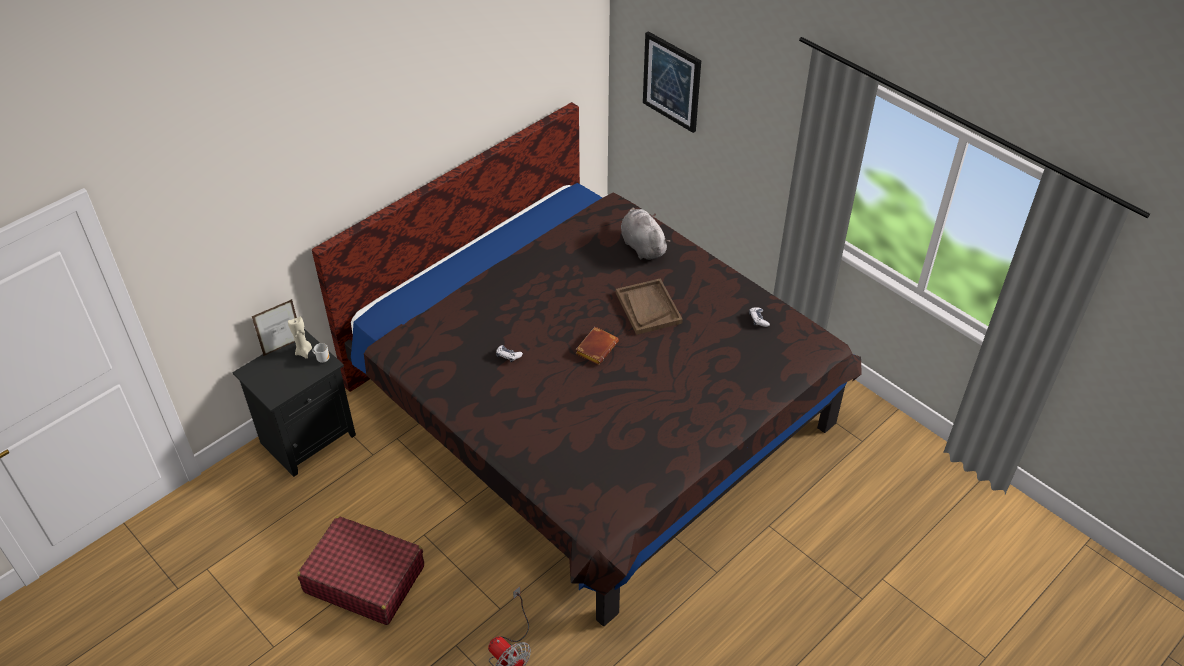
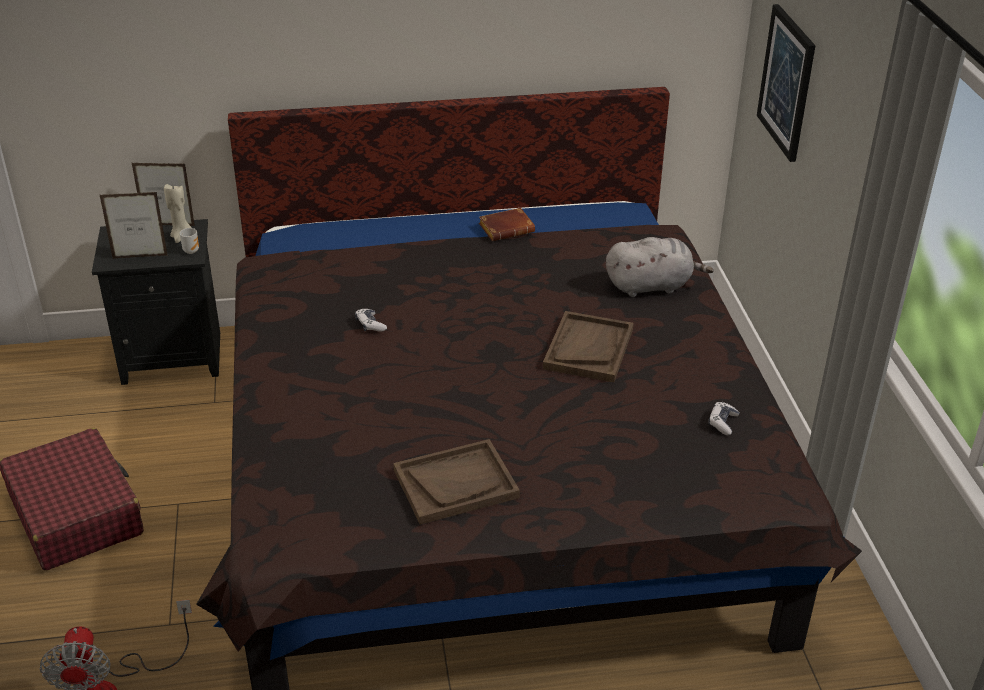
camera: 35 degrees right, 10 degrees down
brown book [575,327,619,365] -> brown book moved to [479,208,535,241]
grey plush toy [621,207,670,260] -> grey plush toy turned 75 degrees clockwise [606,237,714,297]
none -> picture frame [100,192,168,259]
none -> brown tray [393,439,520,525]

